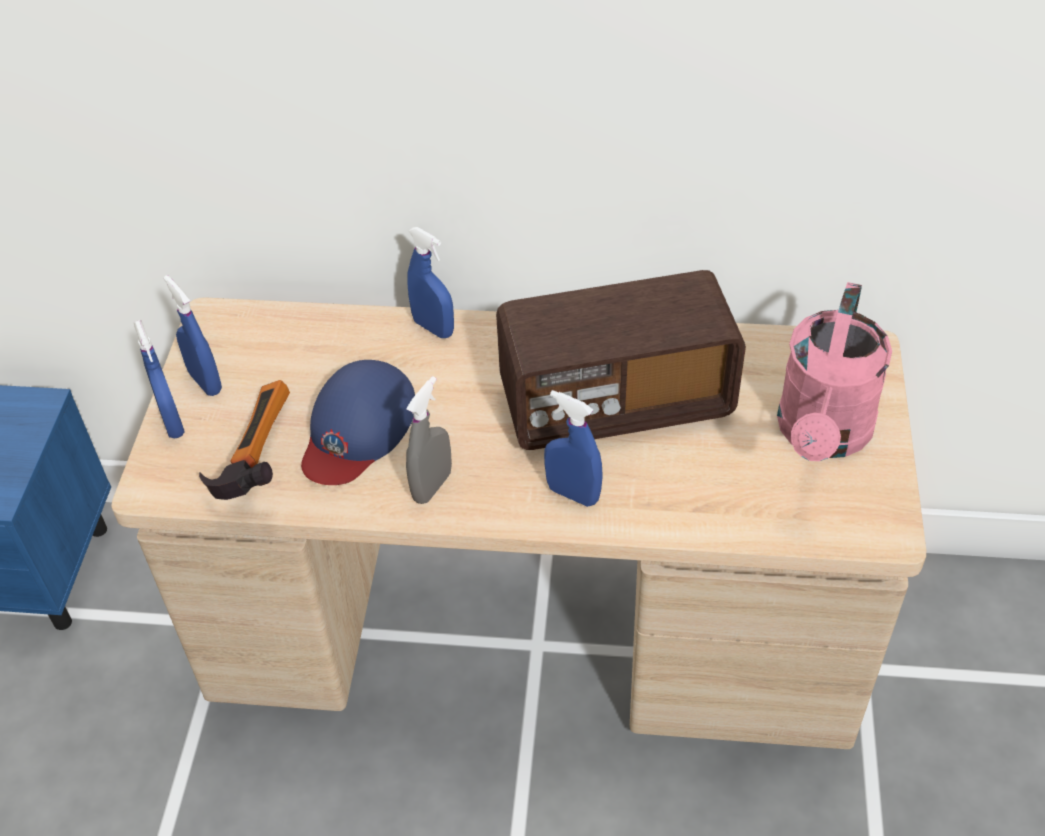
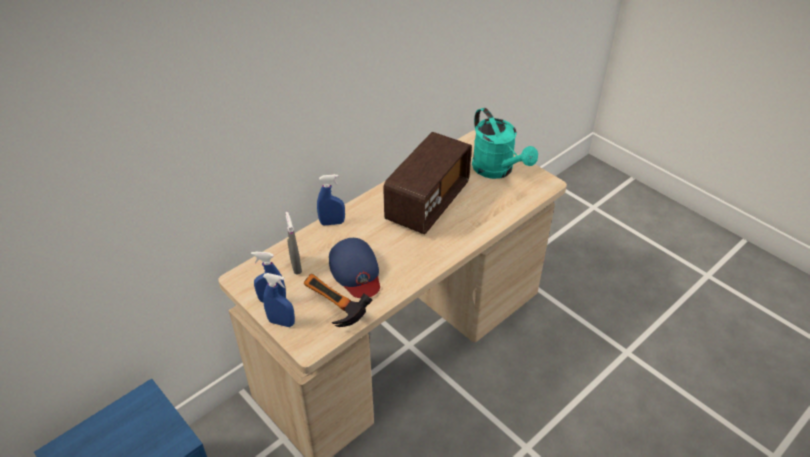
camera: 50 degrees left, 5 degrees down
grey spray bottle [406,376,452,504] -> grey spray bottle moved to [286,212,302,274]
blue spray bottle [544,390,603,507] -> none
pink watering can [777,282,892,461] -> turquoise watering can [472,108,538,179]

